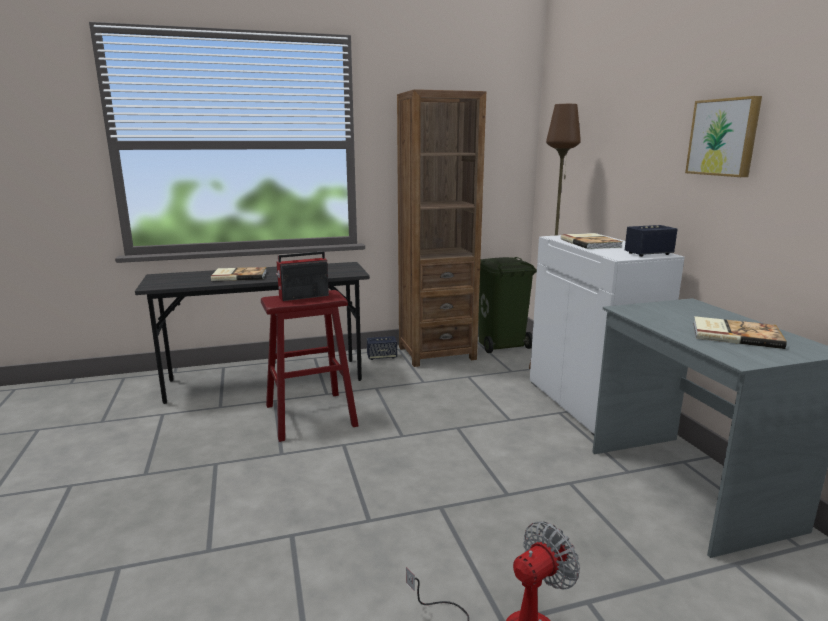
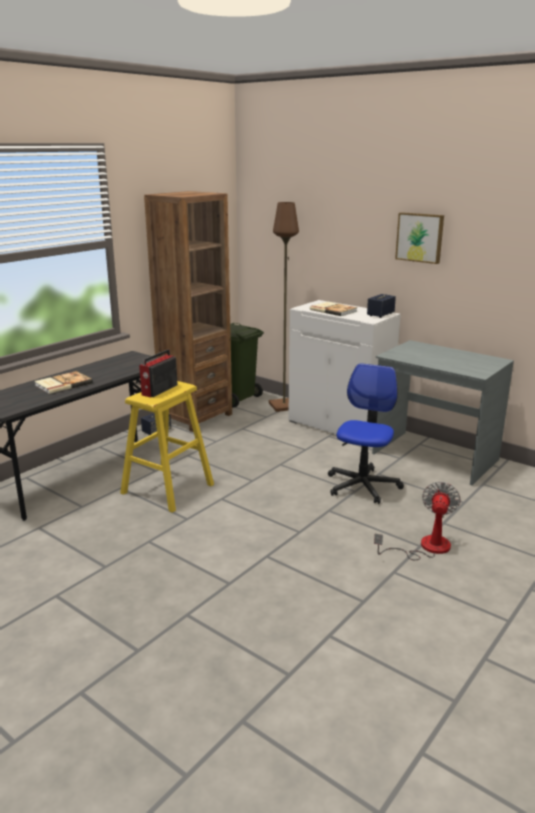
camera: 35 degrees left, 5 degrees up
red stool [261,290,359,442] -> yellow stool [120,381,214,513]
book [693,316,787,349] -> none
none -> office chair [328,363,404,504]

